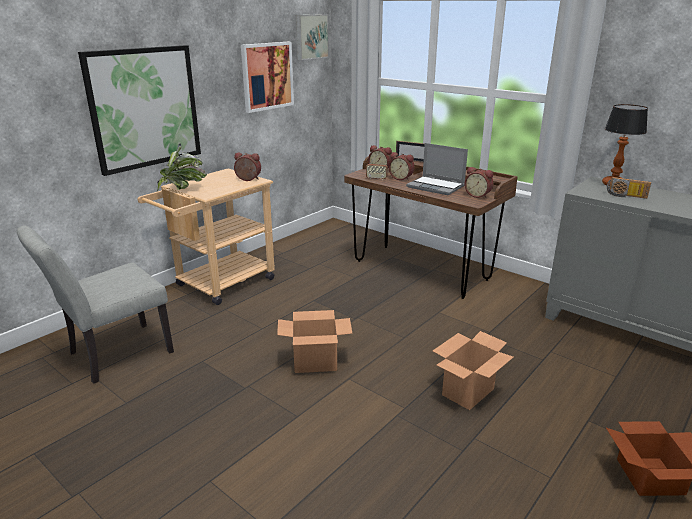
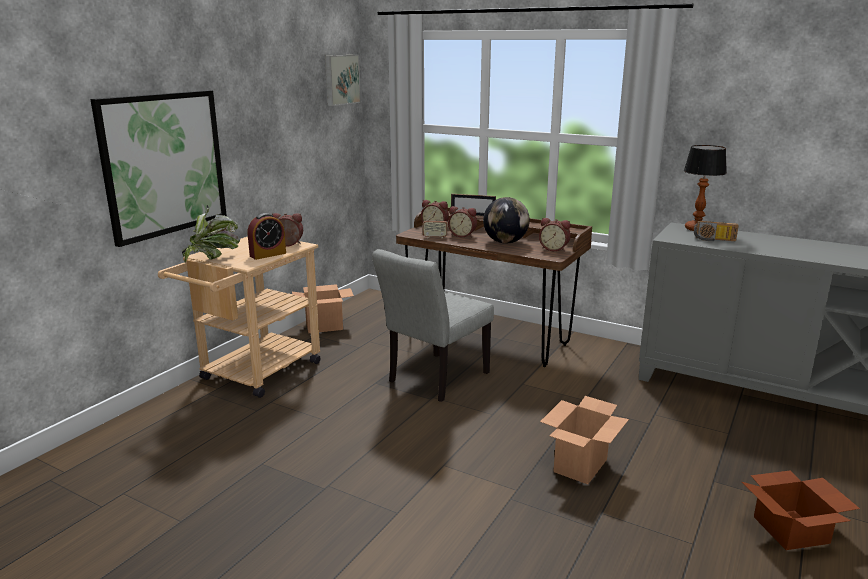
camera: 10 degrees left, 5 degrees down
grey chair [17,226,174,384] -> grey chair moved to [372,249,494,402]
picture [241,42,294,113] -> none
cardboard box [277,310,352,373] -> cardboard box moved to [292,284,354,333]
laptop [406,143,468,195] -> globe [483,197,530,244]
none -> alarm clock [248,213,286,260]

